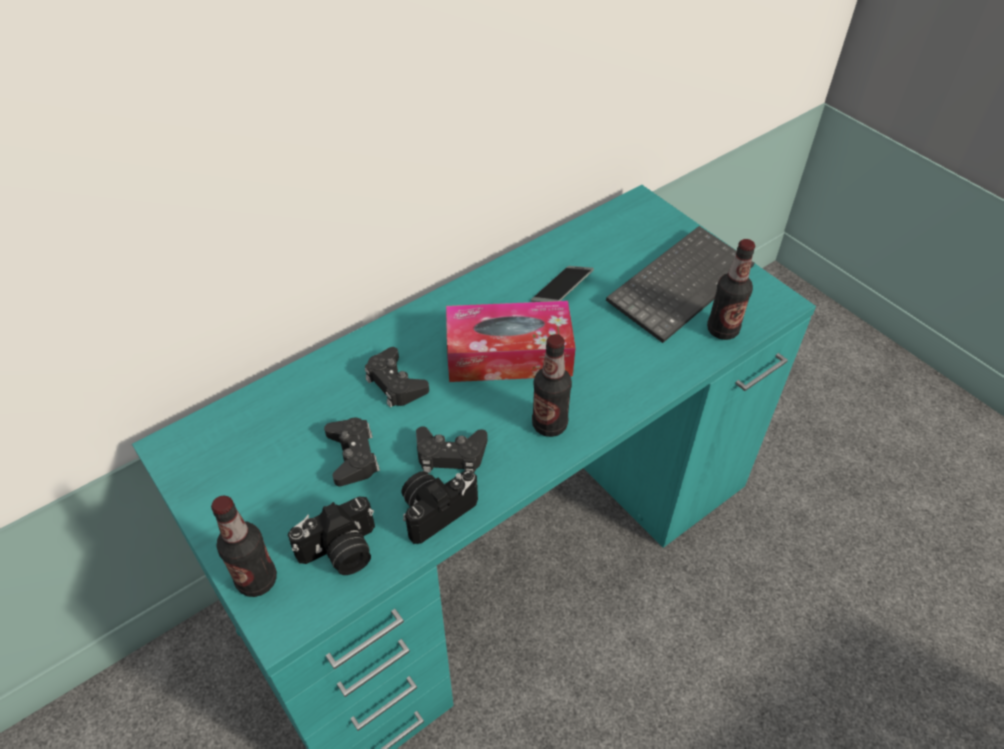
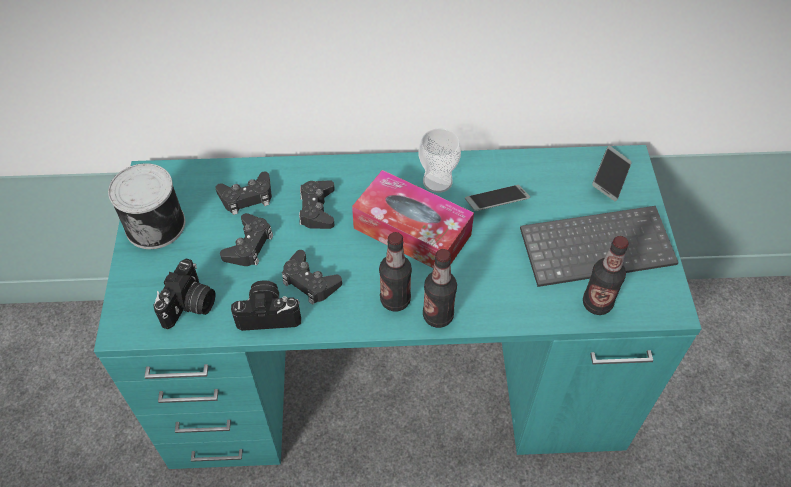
camera: 35 degrees right, 5 degrees up
bottle [211,496,277,597] -> bottle moved to [423,249,457,328]
camera [288,497,375,575] -> camera turned 75 degrees counterclockwise [154,258,215,329]
none -> can [108,163,185,249]
none -> black game controller [215,171,272,215]
none -> cup [419,128,461,193]
none -> phone [592,146,632,202]

